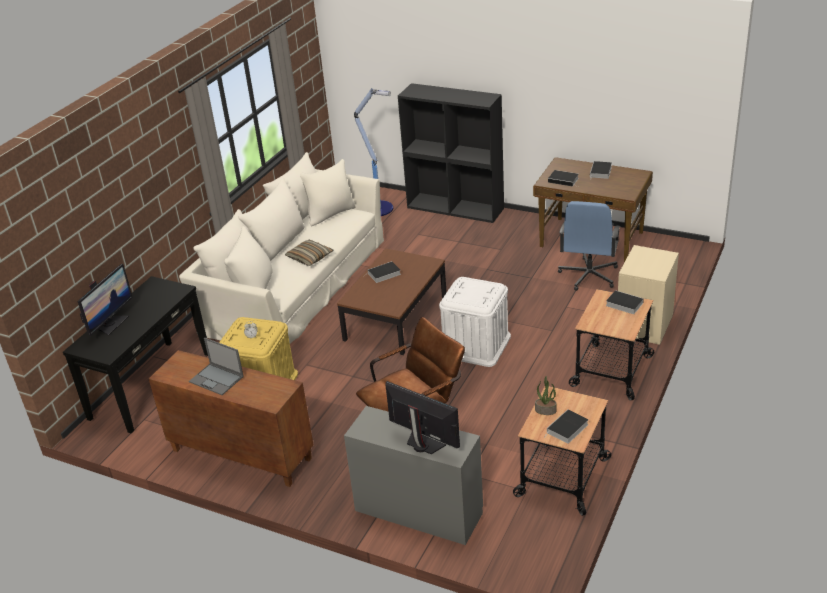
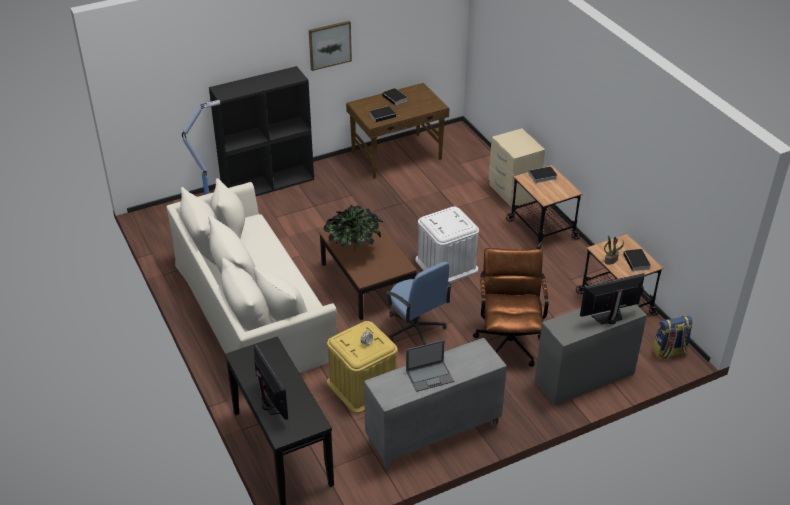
camera: 55 degrees left, 5 degrees up
brown cabinet [149,350,313,487] -> grey cabinet [364,338,507,470]
pillow [285,240,334,266] -> none
book [364,261,401,283] -> potted plant [323,205,383,251]
blue office chair [558,201,620,291] -> blue office chair moved to [385,262,452,345]
none -> picture [309,21,352,71]
none -> backpack [653,316,693,359]

